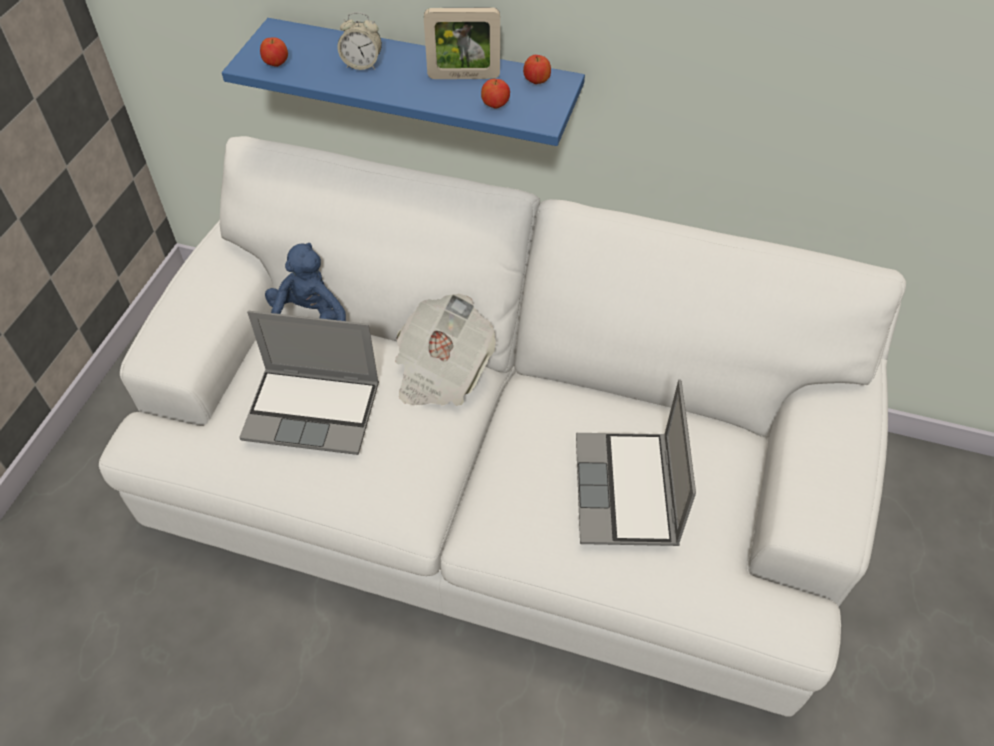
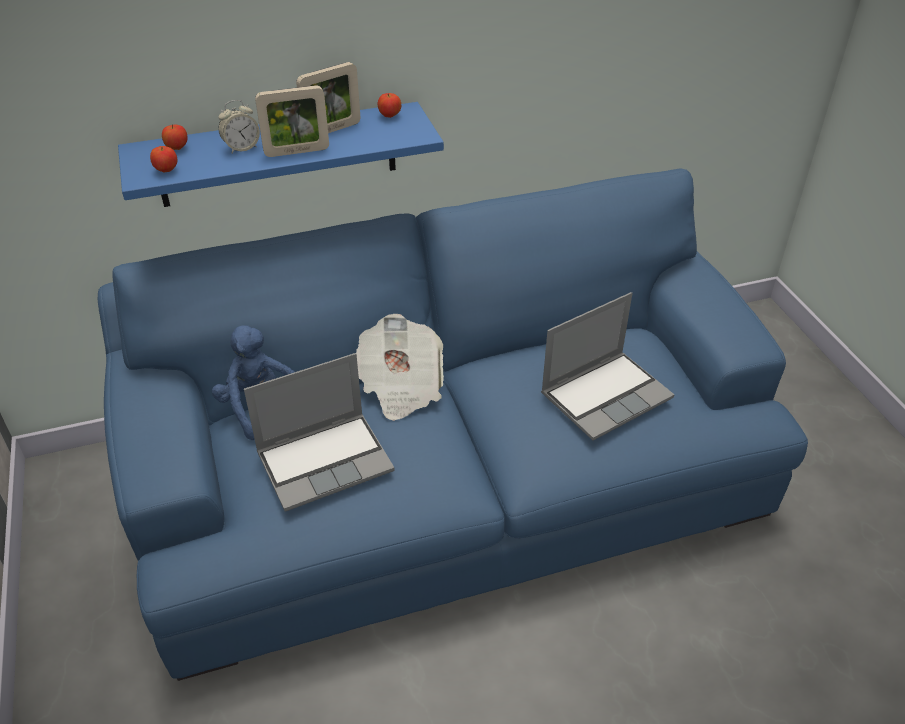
camera: 35 degrees left, 10 degrees down
white sofa [99,136,906,717] -> blue sofa [98,169,808,681]
apple [481,79,510,109] -> apple moved to [162,125,187,150]
laptop [576,379,696,546] -> laptop turned 90 degrees counterclockwise [541,292,675,441]
none -> picture frame [255,85,329,157]

